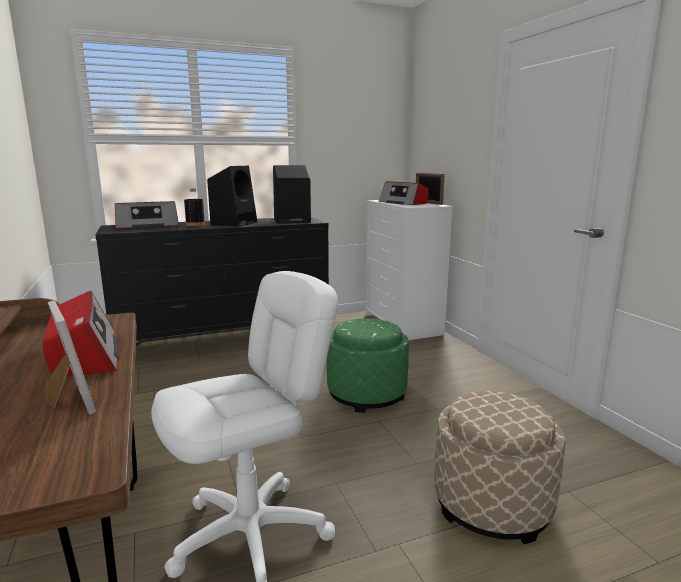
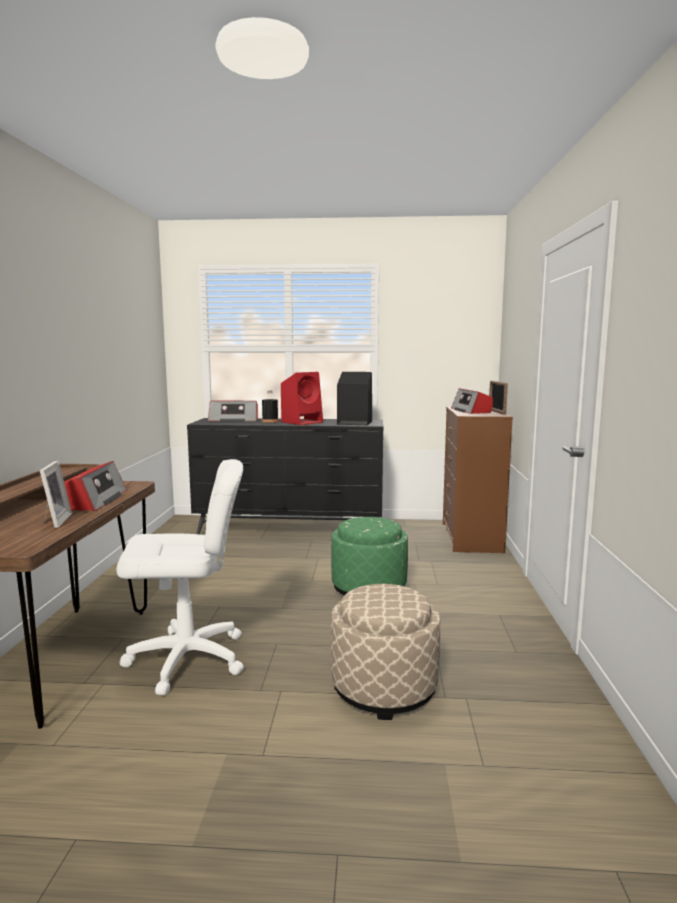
camera: 25 degrees right, 5 degrees down
black speaker [207,166,257,227] -> red speaker [281,372,323,425]
white dresser [366,200,453,340] -> brown dresser [443,406,513,553]

